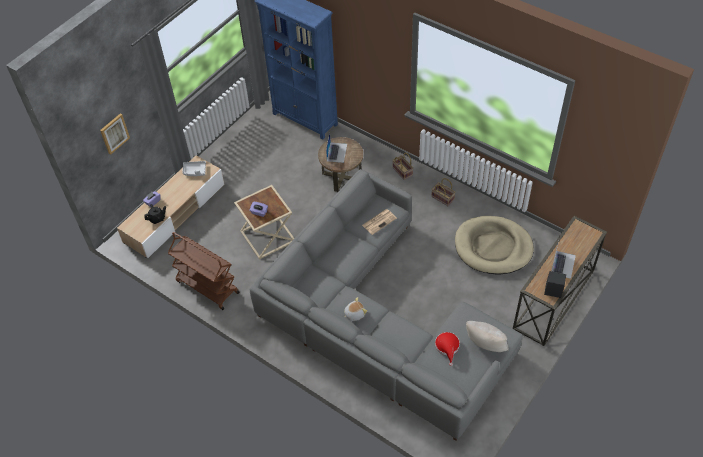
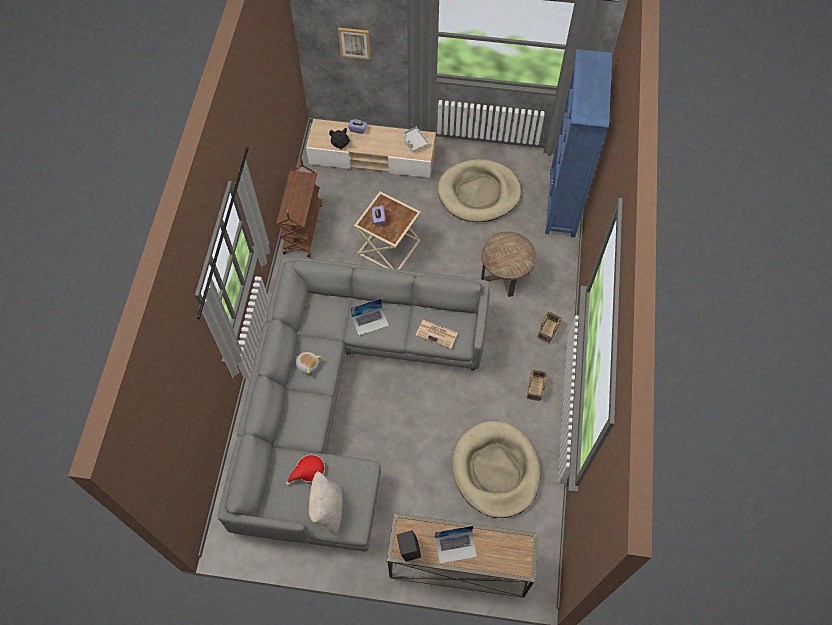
camera: 60 degrees right, 10 degrees up
laptop [326,133,347,163] -> laptop moved to [351,298,389,335]
none -> beige dog bed [438,159,521,222]

